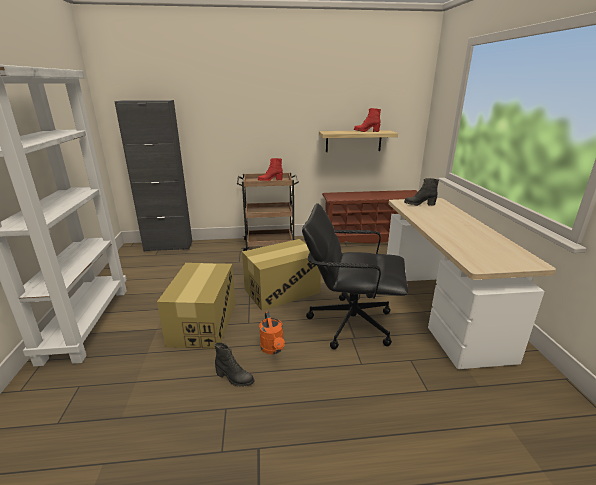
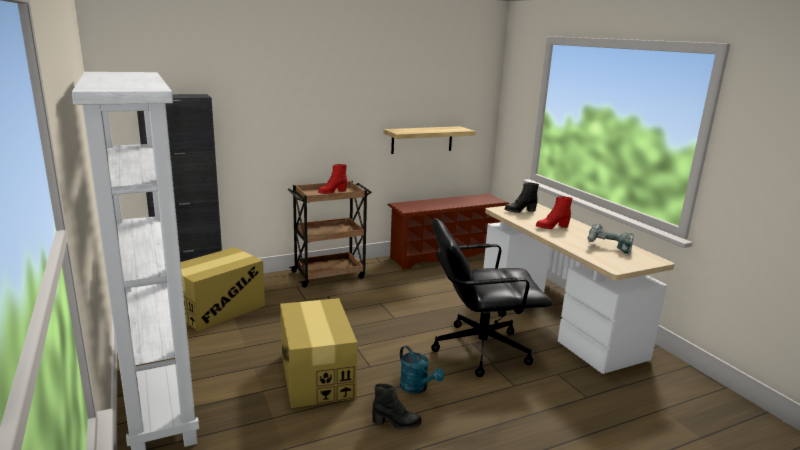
camera: 20 degrees left, 5 degrees down
cardboard box [242,239,321,311] -> cardboard box moved to [181,247,265,331]
orange watering can [259,311,285,354] -> turquoise watering can [400,346,444,394]
red boot [354,108,381,132] -> red boot moved to [536,196,573,229]
none -> power drill [587,224,634,256]

